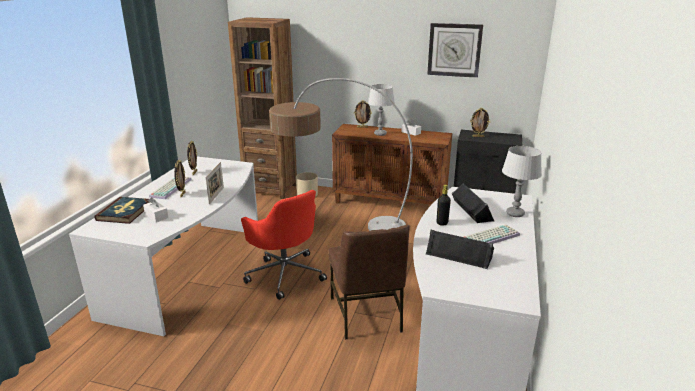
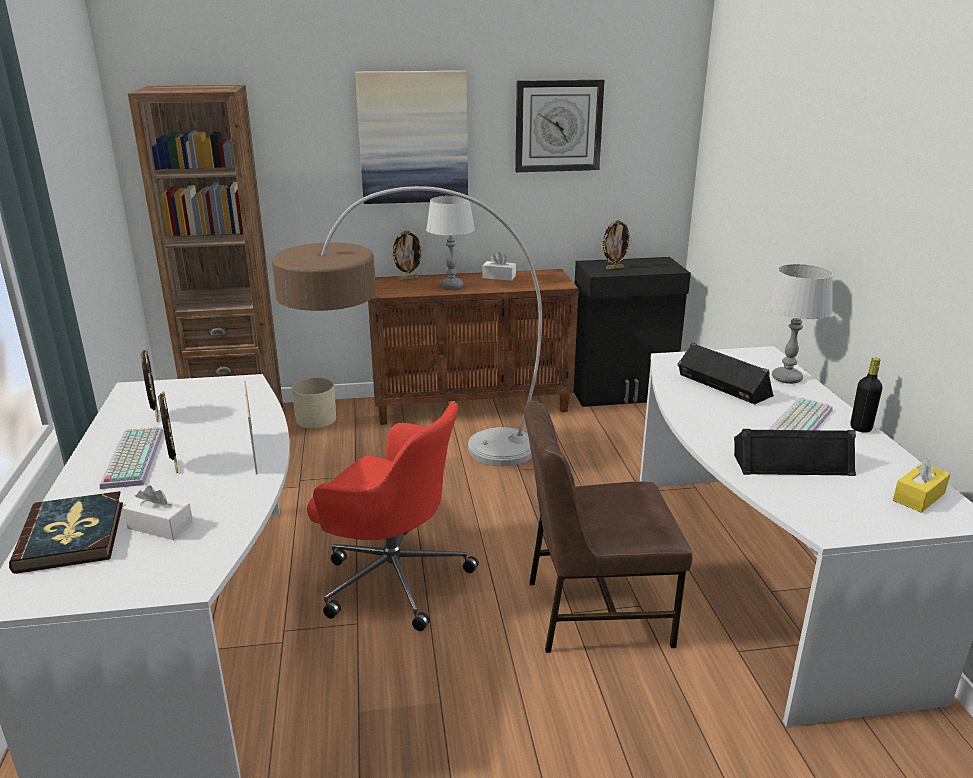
camera: 25 degrees left, 0 degrees up
brown chair [328,225,410,340] -> brown chair turned 120 degrees clockwise [524,400,692,653]
black bottle [437,184,451,226] -> black bottle moved to [850,357,882,433]
none -> picture [355,71,468,204]
none -> yellow tissue box [893,455,950,513]

